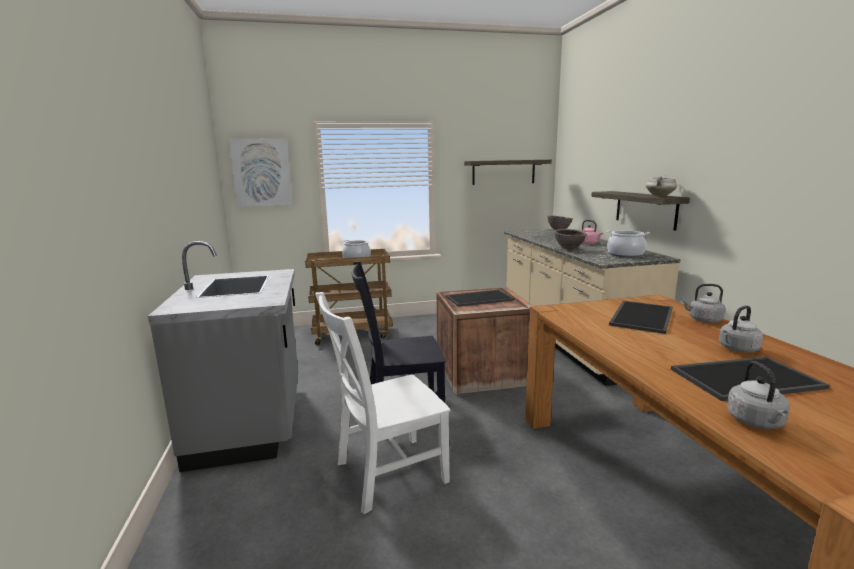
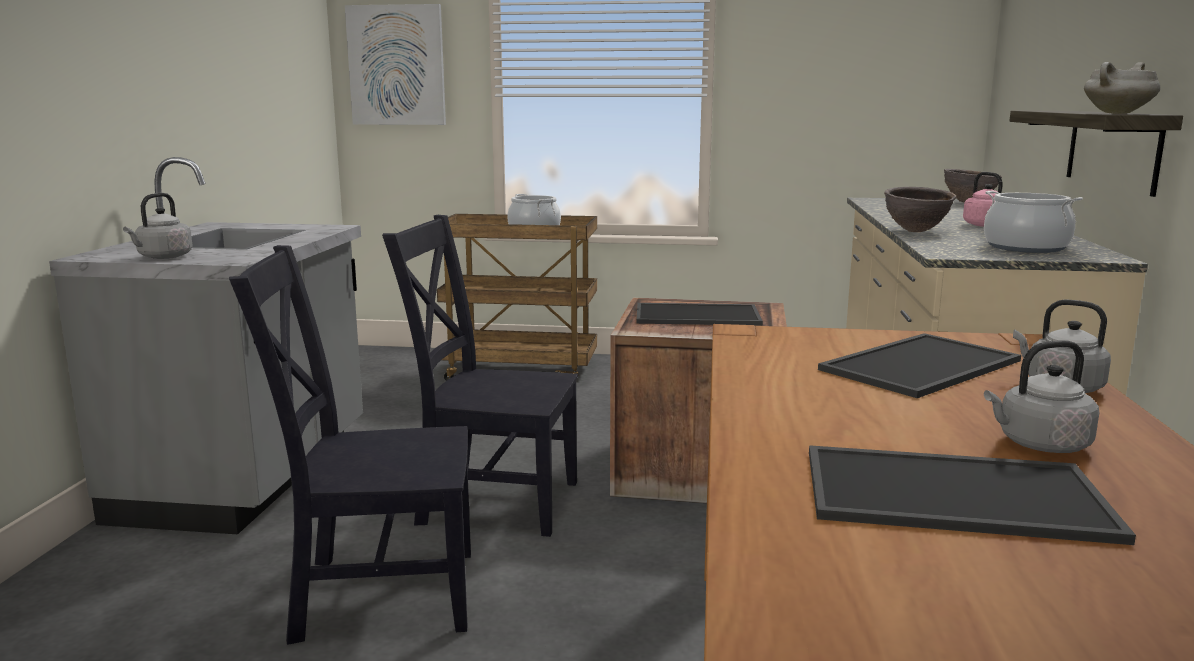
camera: 20 degrees right, 0 degrees up
white chair [315,292,451,515] -> black chair [229,245,471,645]
shelf [464,160,552,185] -> none
grey kettle [727,361,790,429] -> grey kettle moved to [123,193,193,259]

